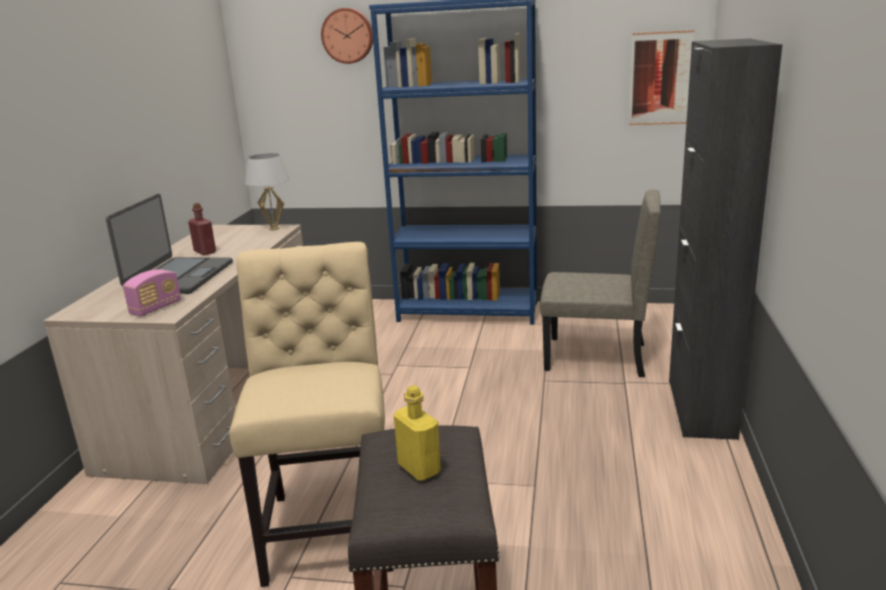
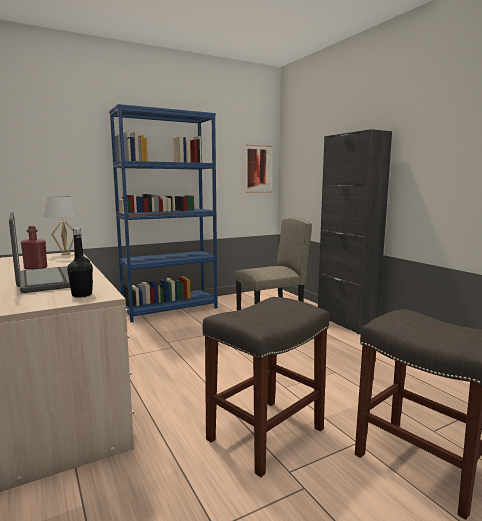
camera: 40 degrees left, 10 degrees down
radio [123,269,181,316] -> black bottle [67,228,93,298]
beige chair [229,242,394,587] -> grey stool [203,297,329,477]
wall clock [321,8,373,64] -> none
yellow bottle [394,385,441,481] -> none

